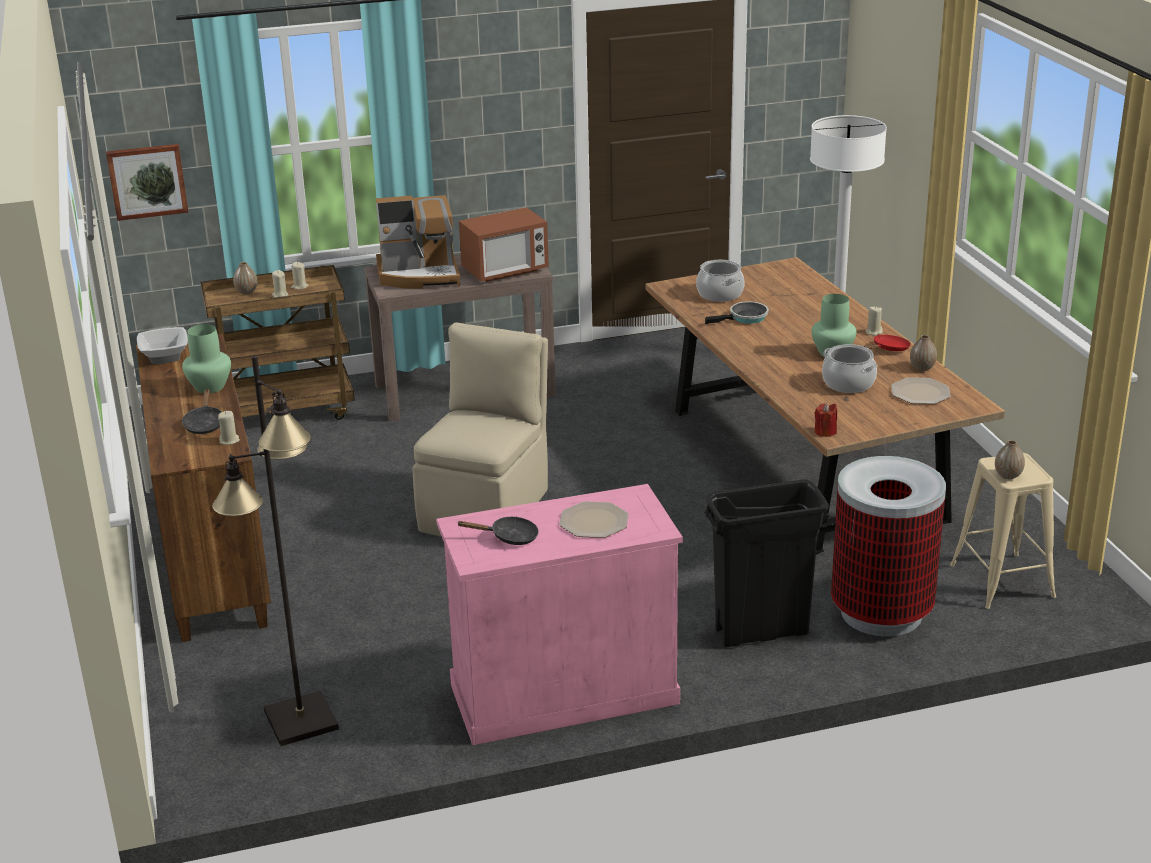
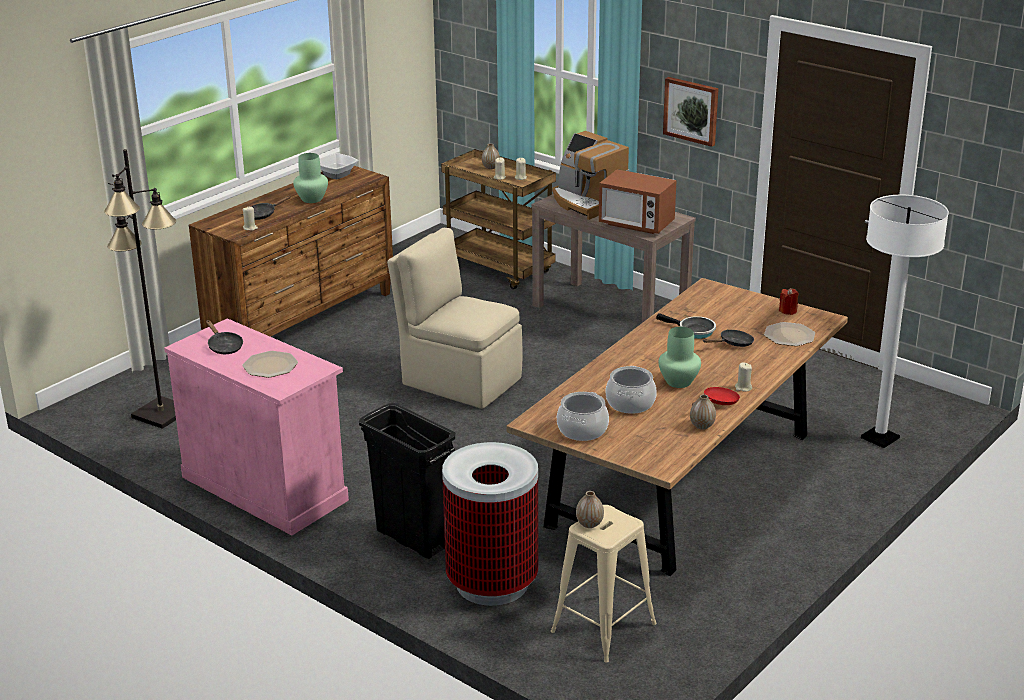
camera: 55 degrees right, 0 degrees up
picture [106,144,189,221] -> picture moved to [663,77,719,147]
beige chair [413,322,548,537] -> beige chair turned 135 degrees counterclockwise [387,228,522,409]
cooking pot [696,260,745,302] -> cooking pot moved to [557,392,609,441]
red candle [814,403,837,437] -> red candle moved to [779,288,799,315]
red frying pan [863,335,911,351] -> red frying pan turned 60 degrees counterclockwise [692,387,740,405]
plate [891,377,951,404] -> plate moved to [764,322,815,346]
none -> black frying pan [703,330,754,347]

